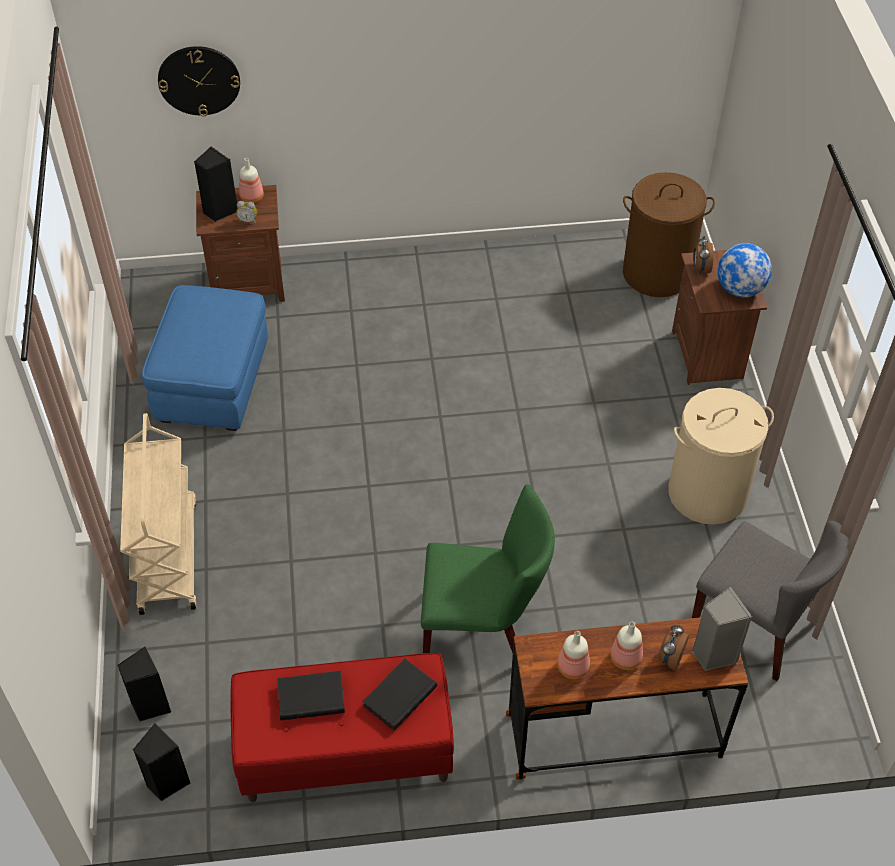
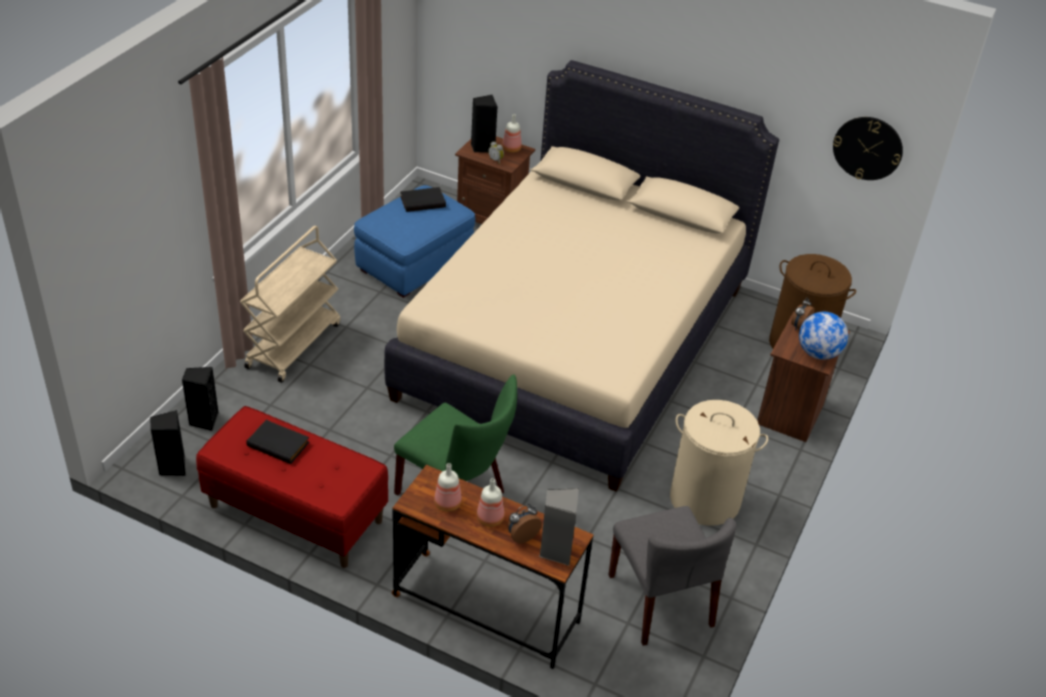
camera: 30 degrees right, 10 degrees down
wall clock [158,46,240,117] -> wall clock moved to [833,117,903,180]
black book [362,658,437,731] -> black book moved to [400,187,446,212]
none -> beige bed [384,60,779,492]

